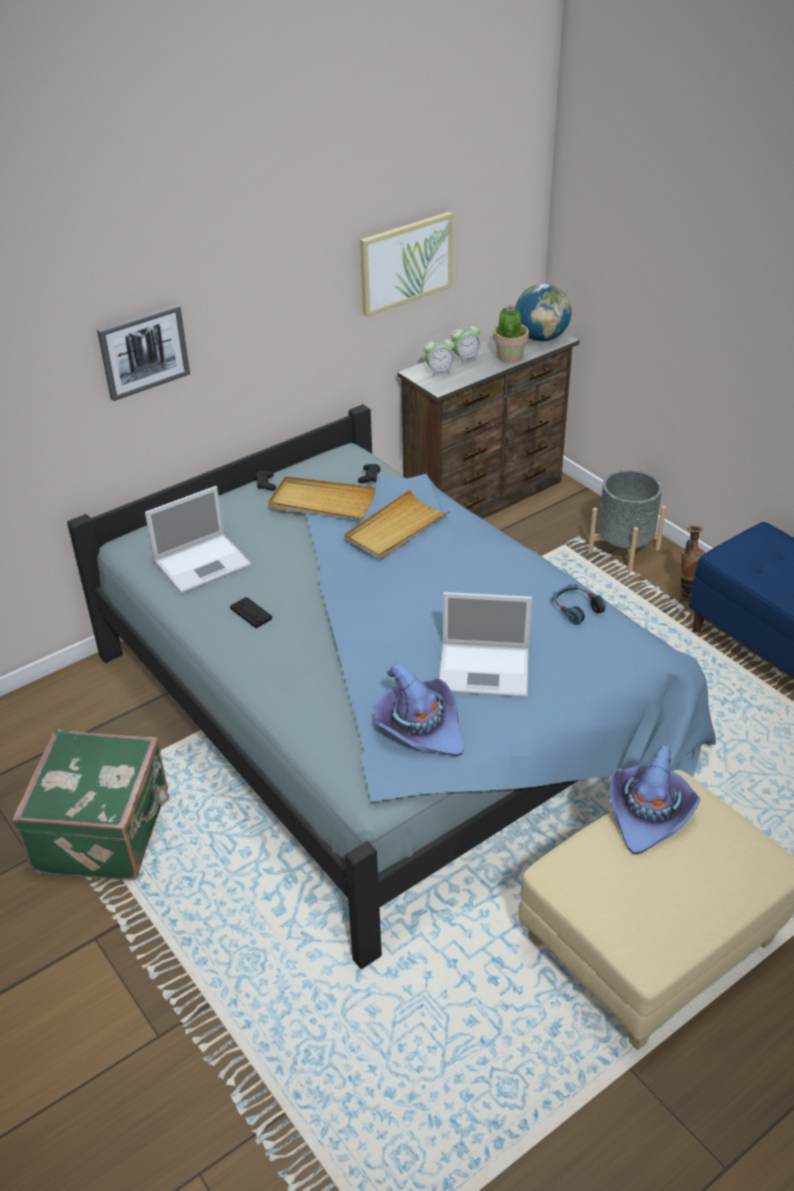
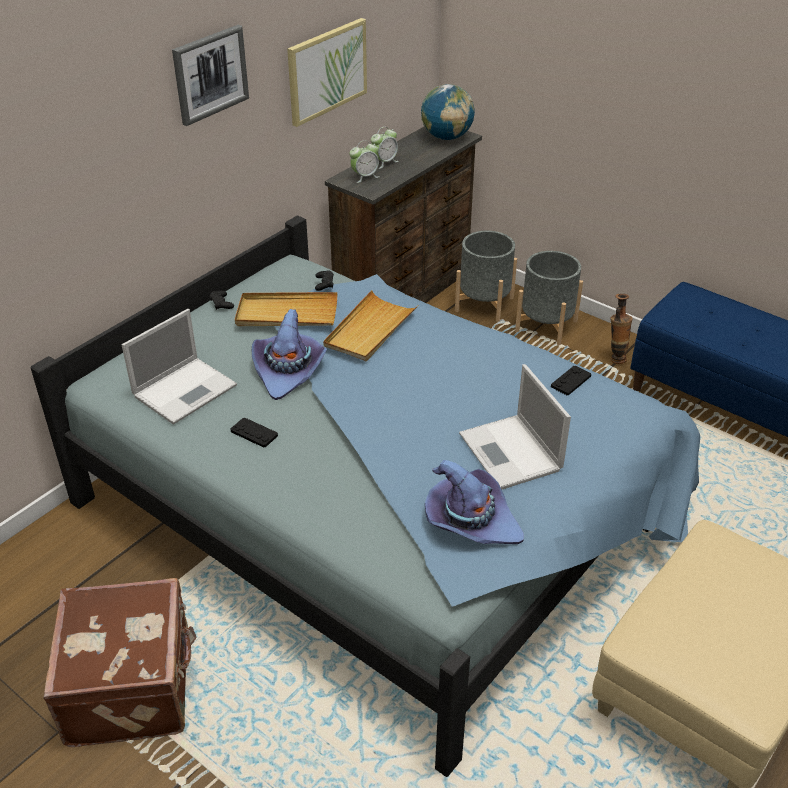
camera: 15 degrees left, 0 degrees up
green suitcase [12,729,169,881] -> brown suitcase [43,578,196,747]
picture [97,304,190,401] -> picture moved to [172,25,249,126]
laptop [439,592,532,697] -> laptop turned 75 degrees clockwise [459,364,571,490]
potted plant [493,305,529,363] -> none
headphones [552,584,606,625] -> black game controller [551,366,591,395]
purple hat [609,745,701,854] -> purple hat moved to [252,309,327,400]
none -> grey planter [455,231,517,322]

